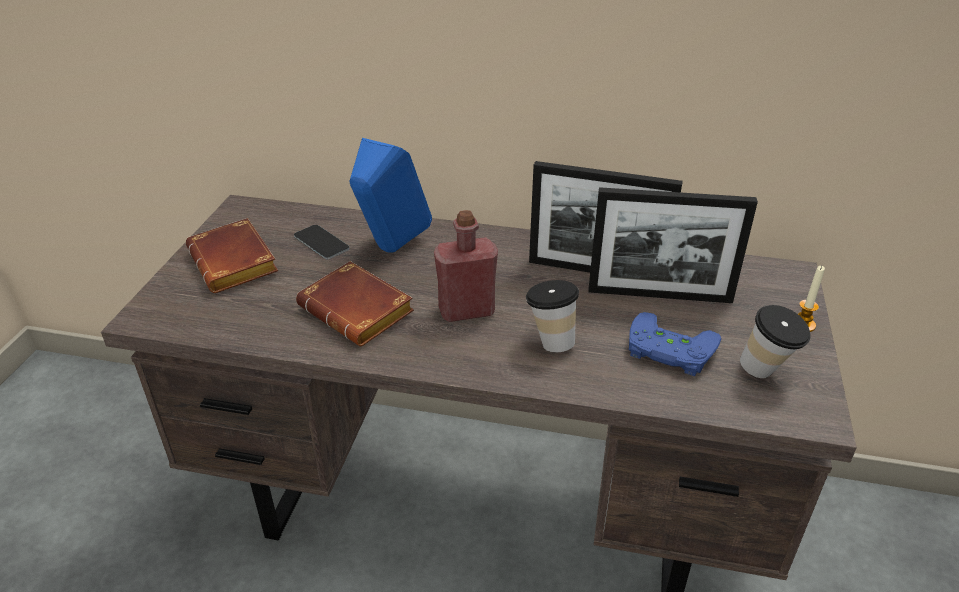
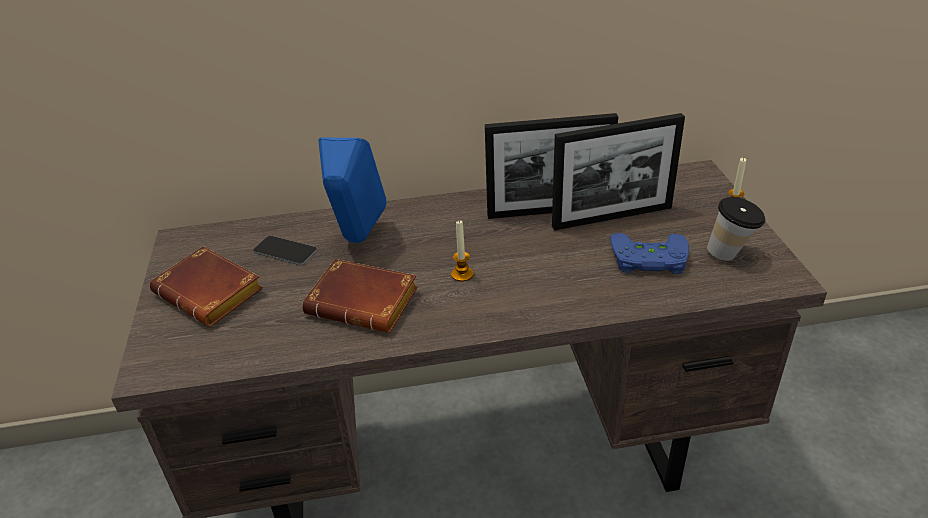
camera: 20 degrees left, 0 degrees up
red bottle [434,210,498,322] -> candle [451,221,474,282]
cup [526,280,579,352] -> none

